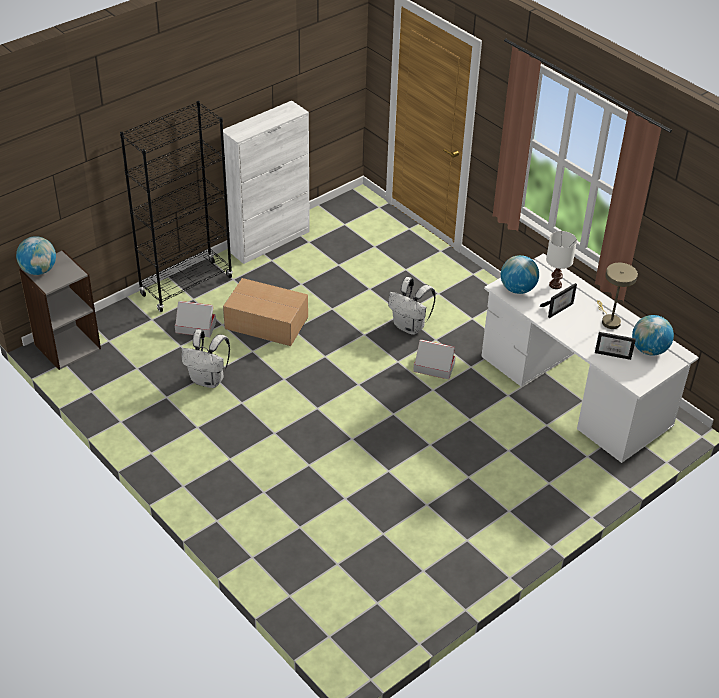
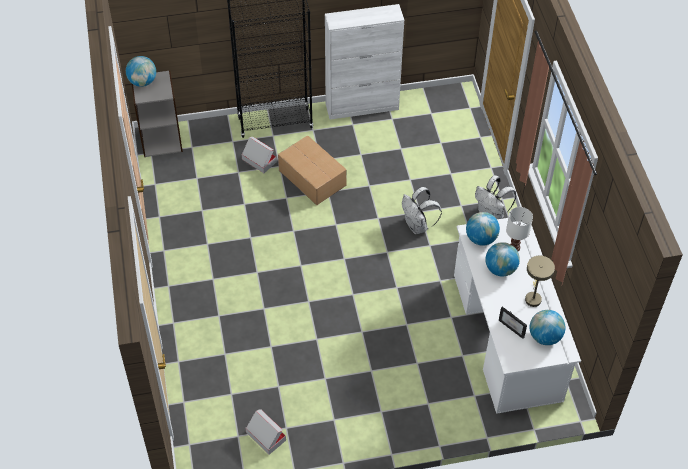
camera: 30 degrees right, 10 degrees up
white backpack [182,330,230,388] -> white backpack moved to [475,175,516,219]
cardboard box [413,340,456,380] -> cardboard box moved to [246,409,286,455]
picture frame [539,283,577,318] -> globe [485,242,520,277]

